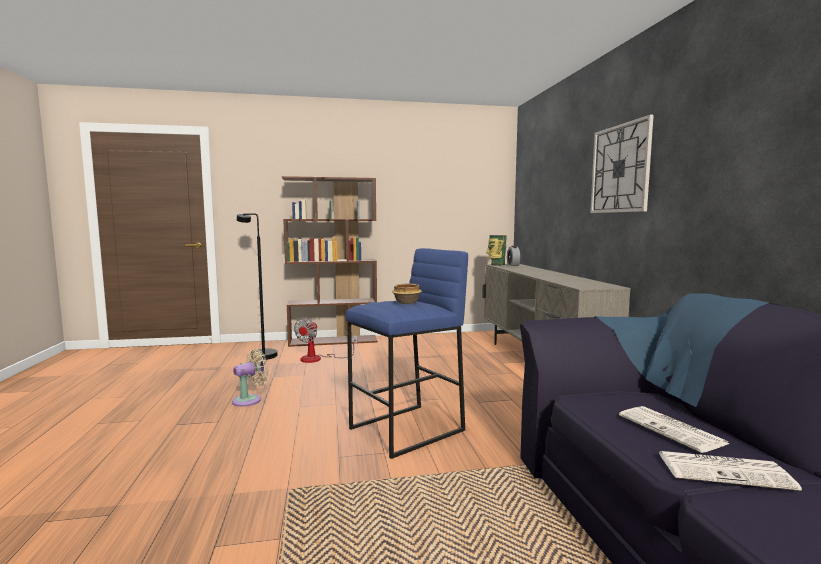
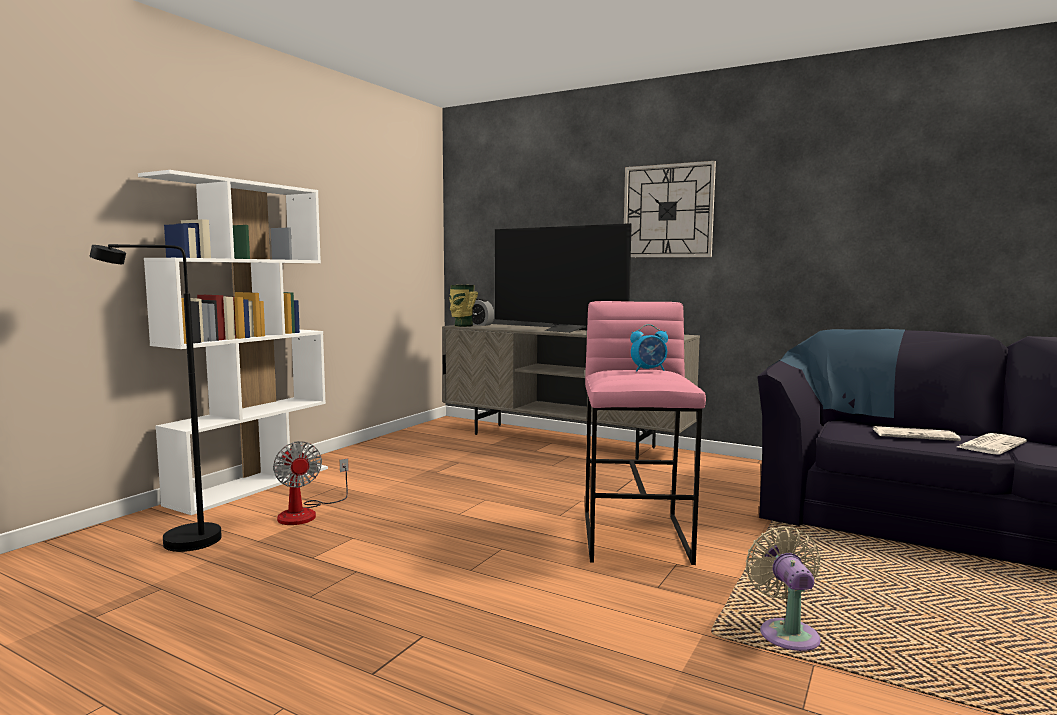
camera: 50 degrees left, 0 degrees up
beige fan [232,349,268,407] -> beige fan moved to [746,526,821,651]
brown bookcase [282,176,378,347] -> white bookcase [138,170,328,515]
blue stool [346,248,468,459] -> pink stool [585,301,706,565]
bowl [392,284,422,304] -> alarm clock [630,324,668,371]
none -> television [495,223,632,333]

